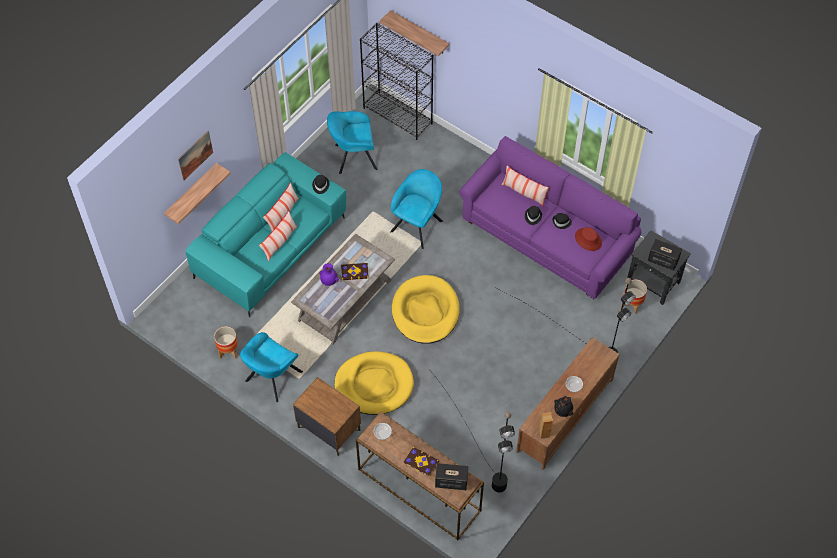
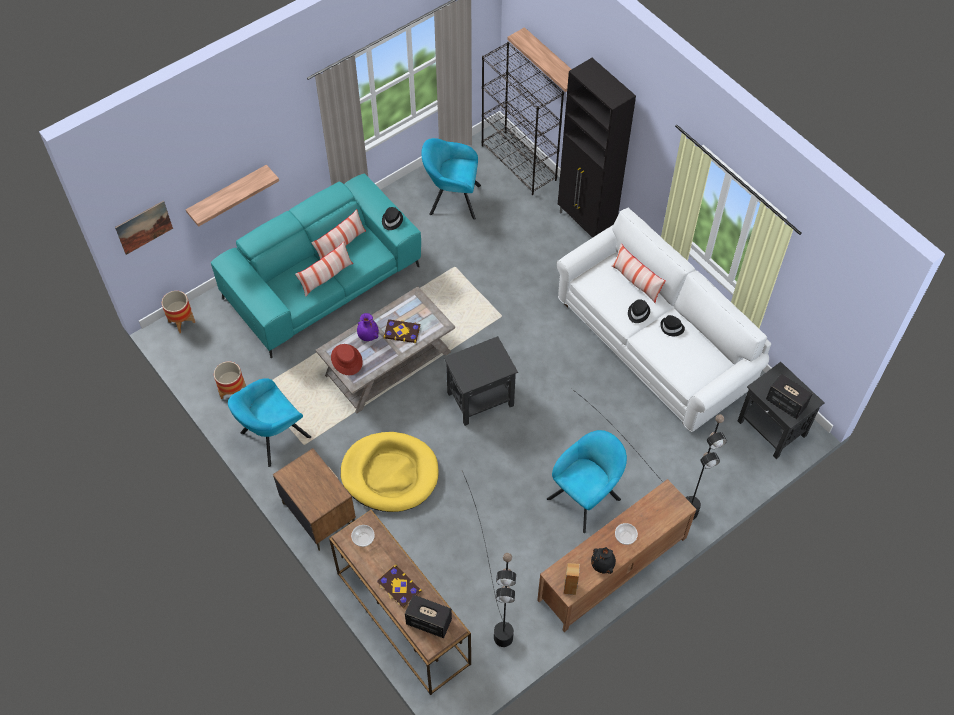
camera: 15 degrees right, 0 degrees up
picture [178,131,213,180] -> picture moved to [115,201,173,255]
turquoise armchair [390,169,443,249] -> turquoise armchair moved to [547,430,627,533]
yellow dog bed [392,275,460,344] -> black side table [444,336,518,426]
purple sofa [459,136,641,299] -> white sofa [556,208,771,432]
red hat [575,227,602,251] -> red hat moved to [331,344,363,375]
planter [623,280,647,314] -> planter moved to [162,291,195,333]
none -> black cabinet [558,58,636,238]

